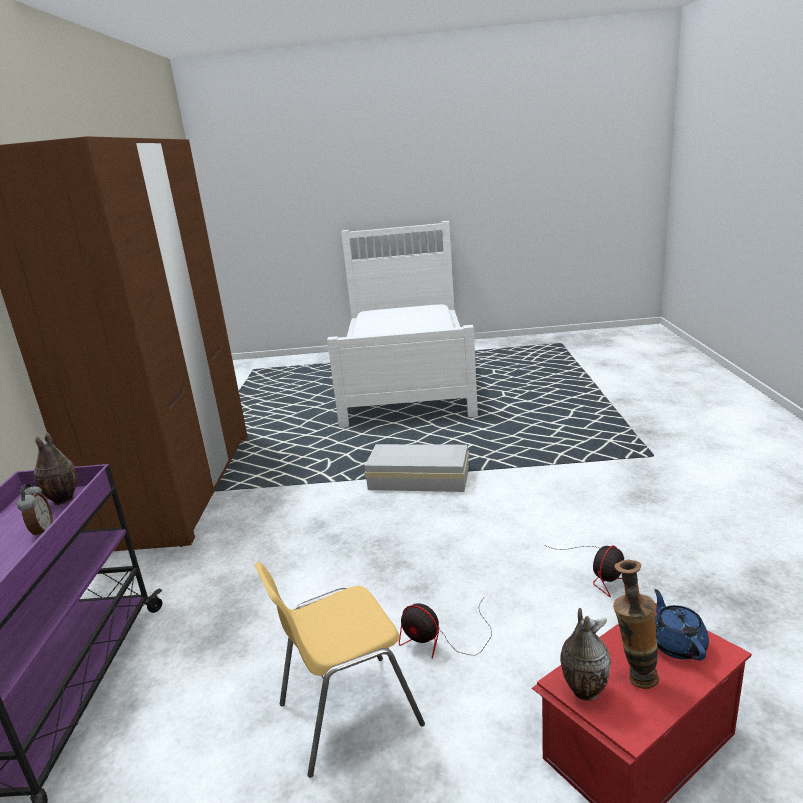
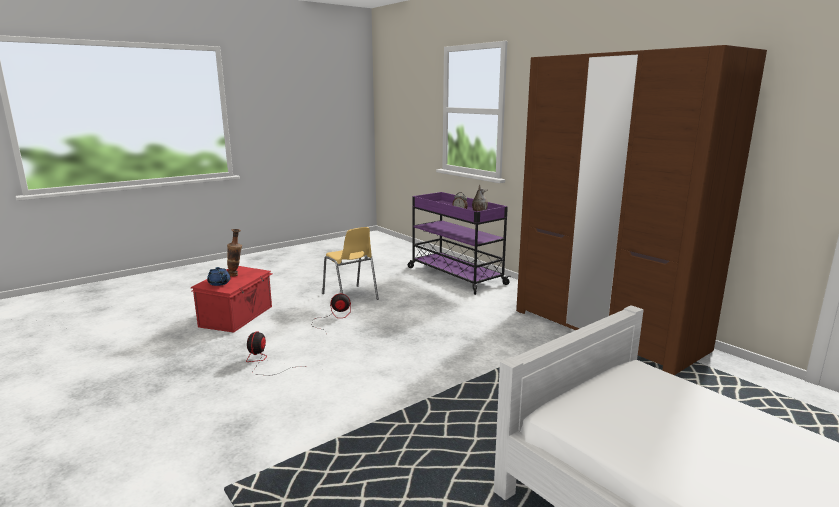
camera: 140 degrees right, 5 degrees down
yellow chair [254,562,425,778] -> yellow chair turned 120 degrees clockwise [322,227,379,300]
white storage box [364,444,469,492] -> none
vase [560,608,611,701] -> none

